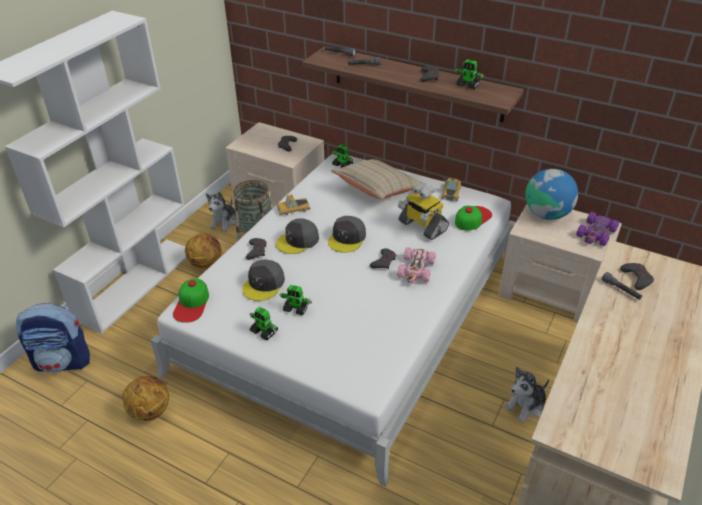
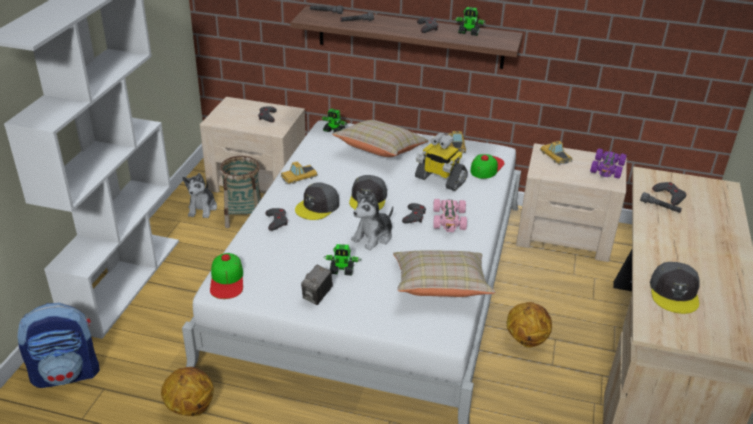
camera: 15 degrees left, 5 degrees down
basketball [185,233,222,269] -> basketball moved to [507,302,552,348]
grey cap [242,260,285,301] -> grey cap moved to [650,262,700,314]
toy robot [250,307,278,340] -> camera [301,265,333,305]
plush toy [504,366,549,423] -> plush toy moved to [351,191,393,250]
globe [525,169,578,220] -> toy car [540,141,573,165]
none -> beige pillow [393,251,496,297]

